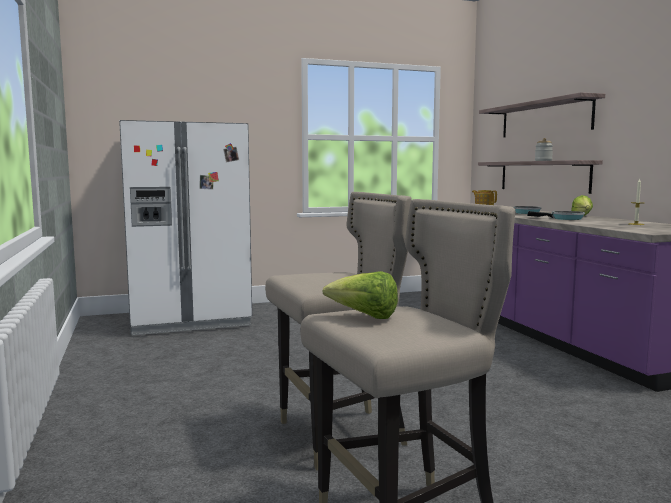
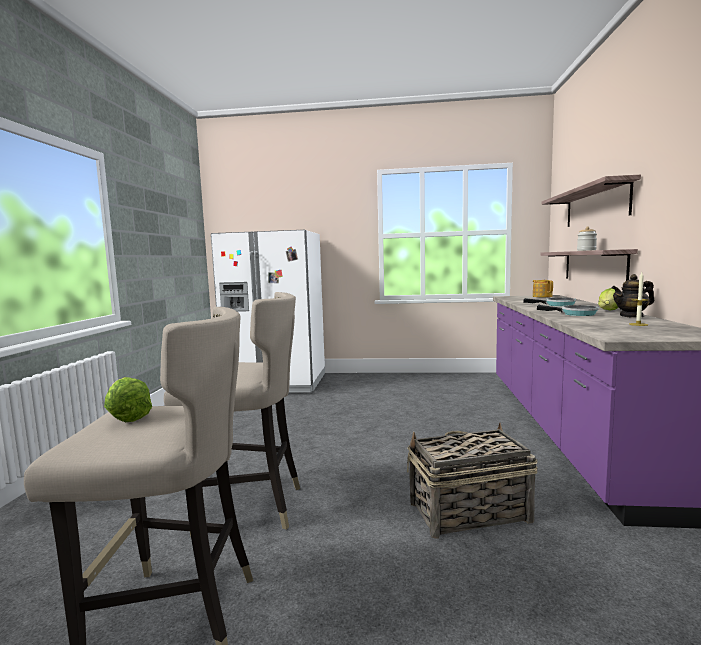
camera: 25 degrees right, 0 degrees up
none -> basket [407,423,538,539]
none -> teapot [612,274,654,318]

